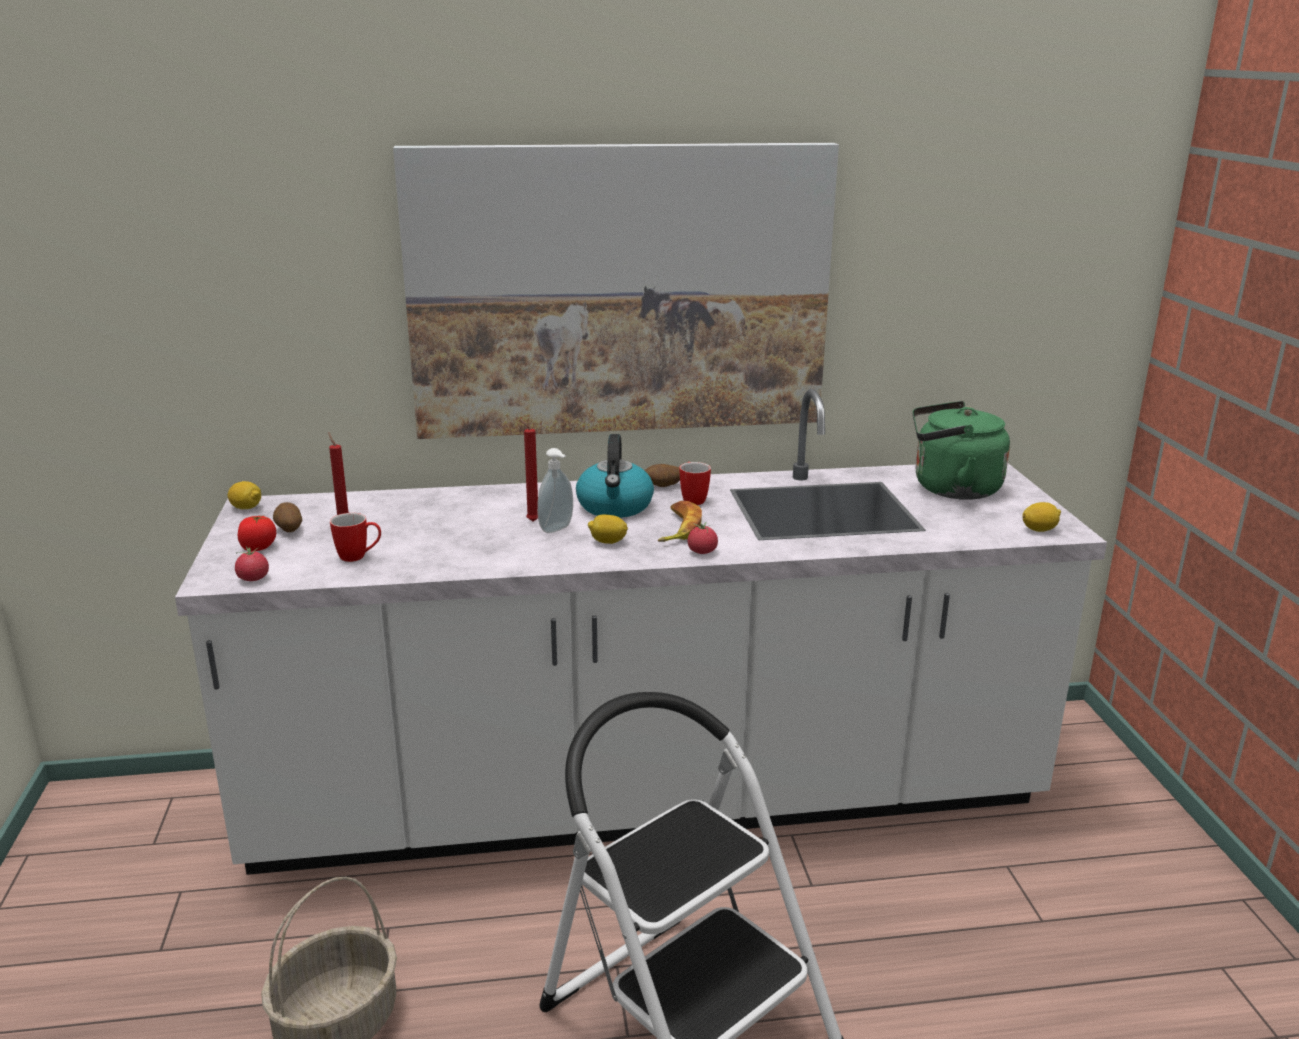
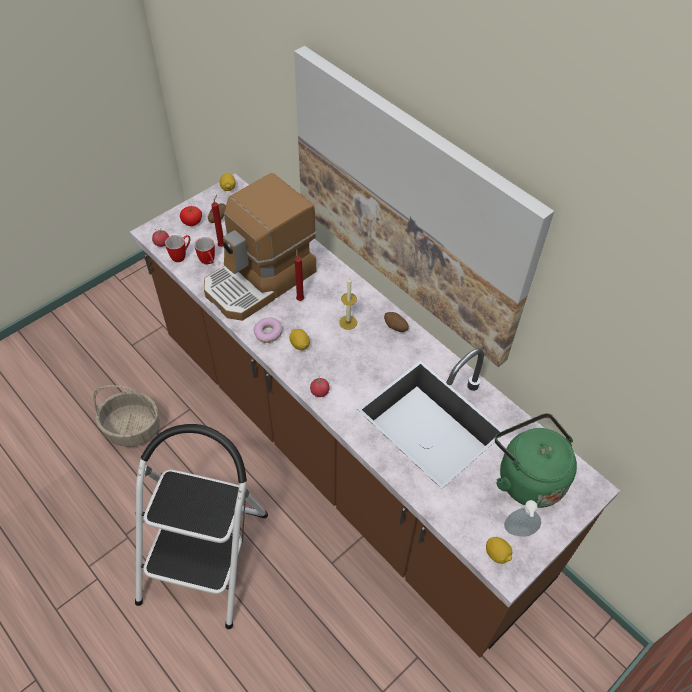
camera: 55 degrees right, 30 degrees up
white counter [175,389,1107,875] -> brown counter [130,173,620,657]
soap dispenser [537,448,573,533] -> soap dispenser moved to [504,500,541,537]
kettle [576,434,654,518] -> candle [339,277,357,330]
banana [658,501,702,542] -> none
mug [680,462,711,505] -> mug moved to [165,235,190,262]
none -> coffee machine [204,173,316,321]
none -> donut [254,317,282,343]

